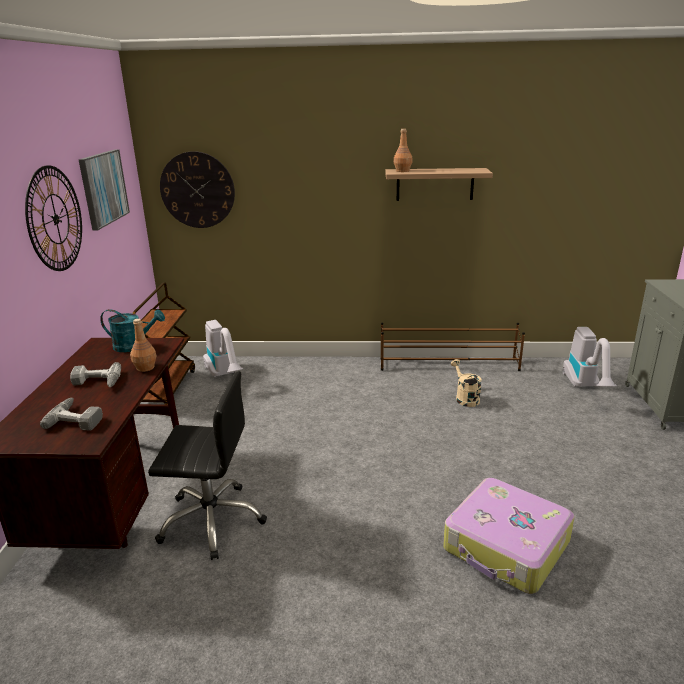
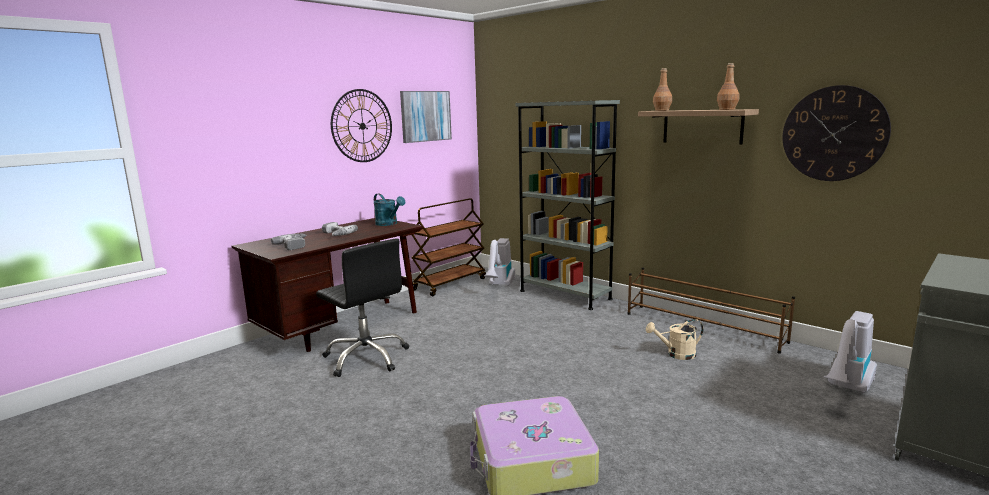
camera: 40 degrees right, 10 degrees down
brown bottle [130,319,157,372] -> brown bottle moved to [717,63,739,110]
wall clock [160,151,235,228] -> wall clock moved to [783,85,891,181]
beige watering can [451,359,482,407] -> beige watering can turned 120 degrees counterclockwise [646,319,703,360]
none -> grey bookcase [516,100,620,310]

